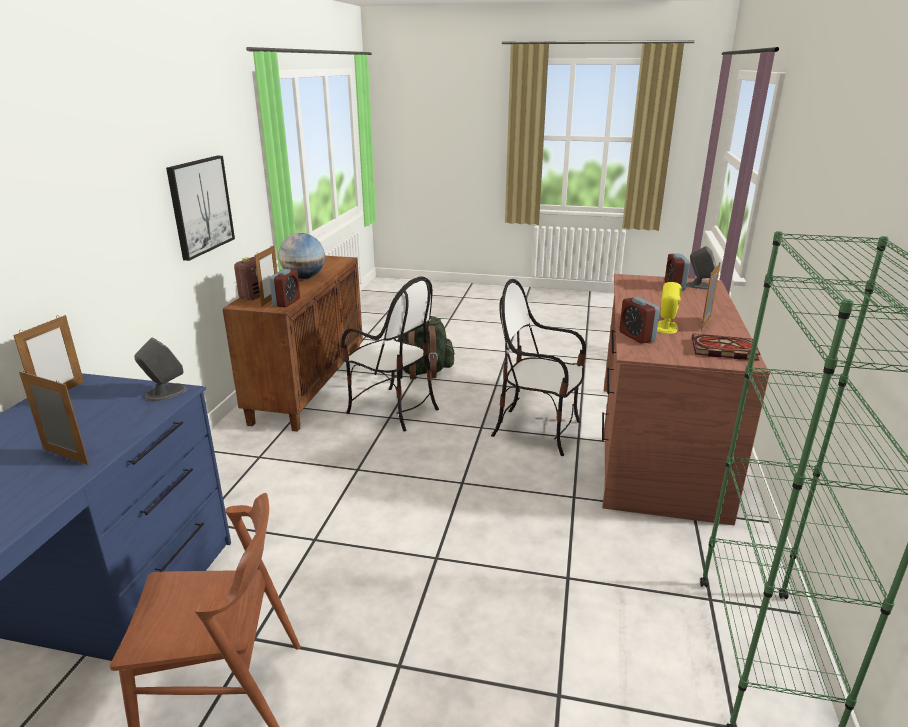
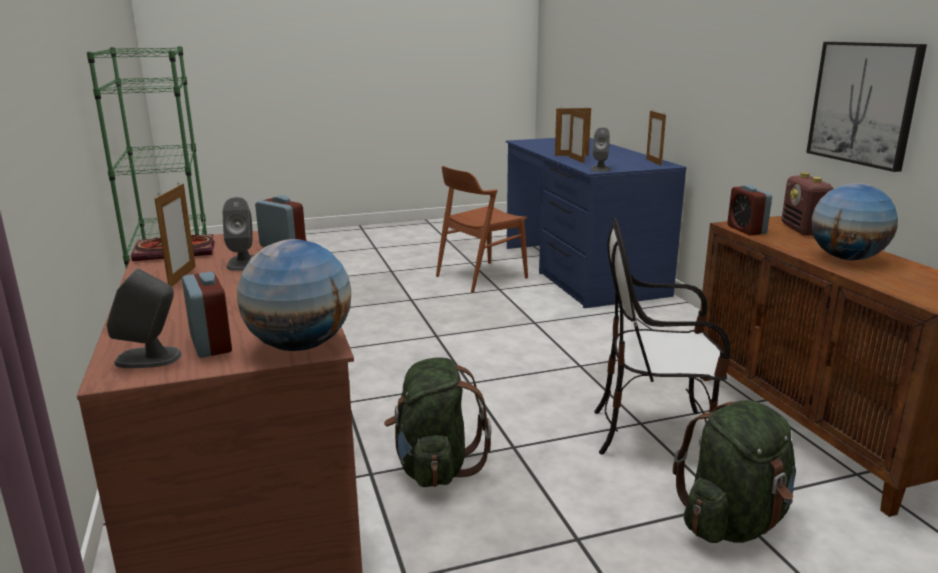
camera: 150 degrees right, 5 degrees down
picture frame [255,245,278,307] -> picture frame moved to [569,108,587,163]
chair [491,279,586,456] -> green backpack [384,357,492,487]
yellow speaker [657,282,682,334] -> grey speaker [222,197,254,271]
none -> globe [237,239,351,351]

